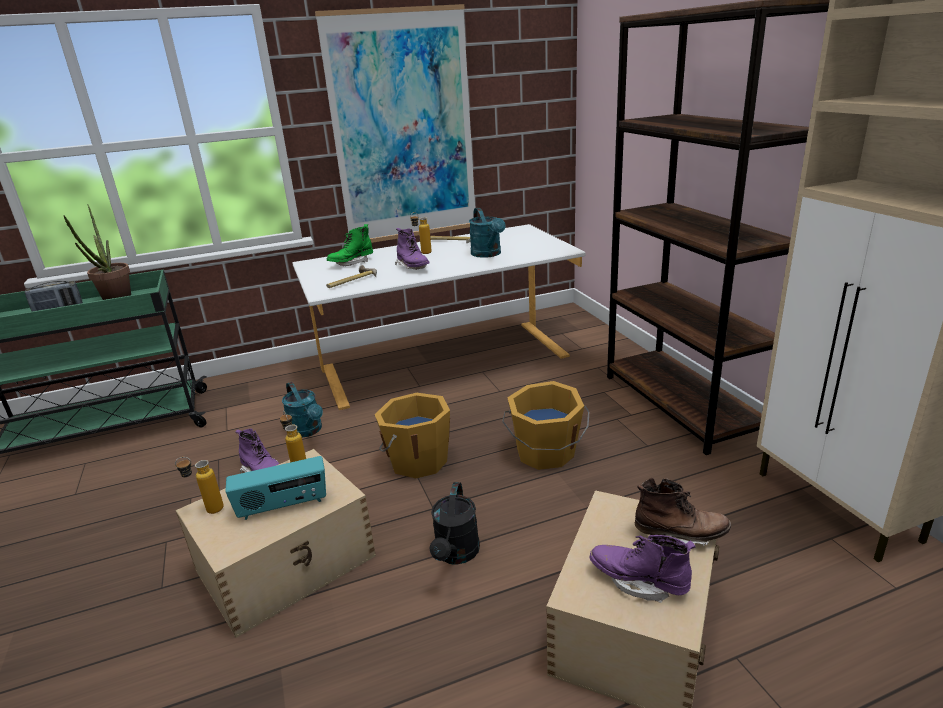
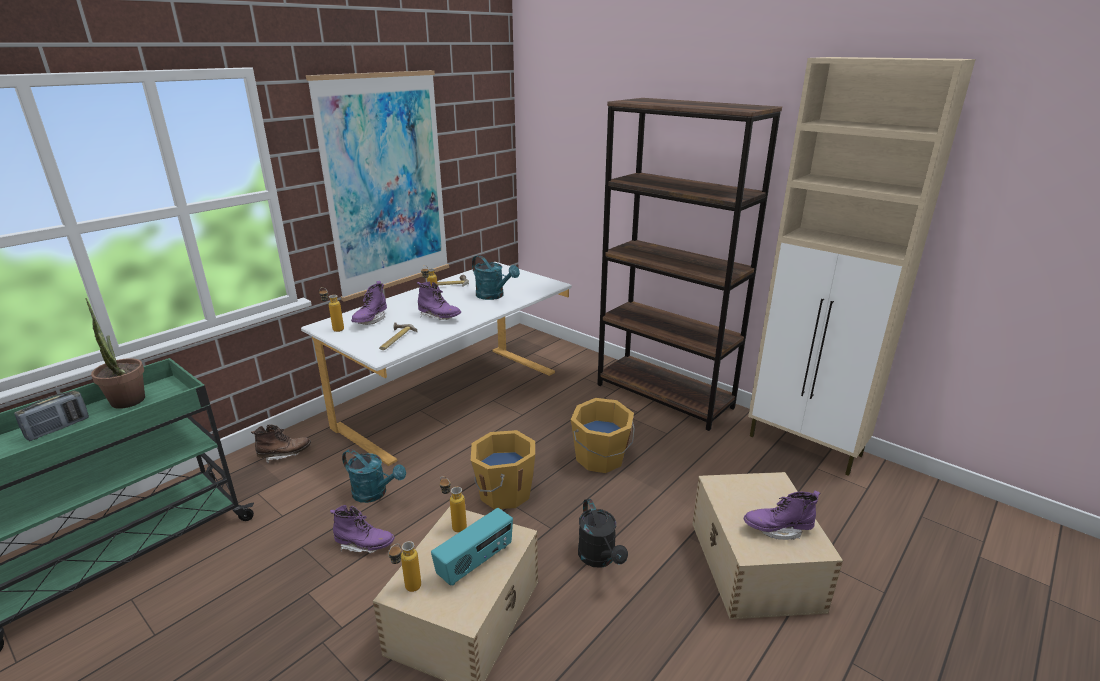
camera: 30 degrees left, 0 degrees up
green boot [327,224,373,266] -> purple boot [351,281,387,325]
brown boot [635,478,731,546] -> brown boot moved to [251,424,311,463]
none -> bottle [319,287,344,332]

